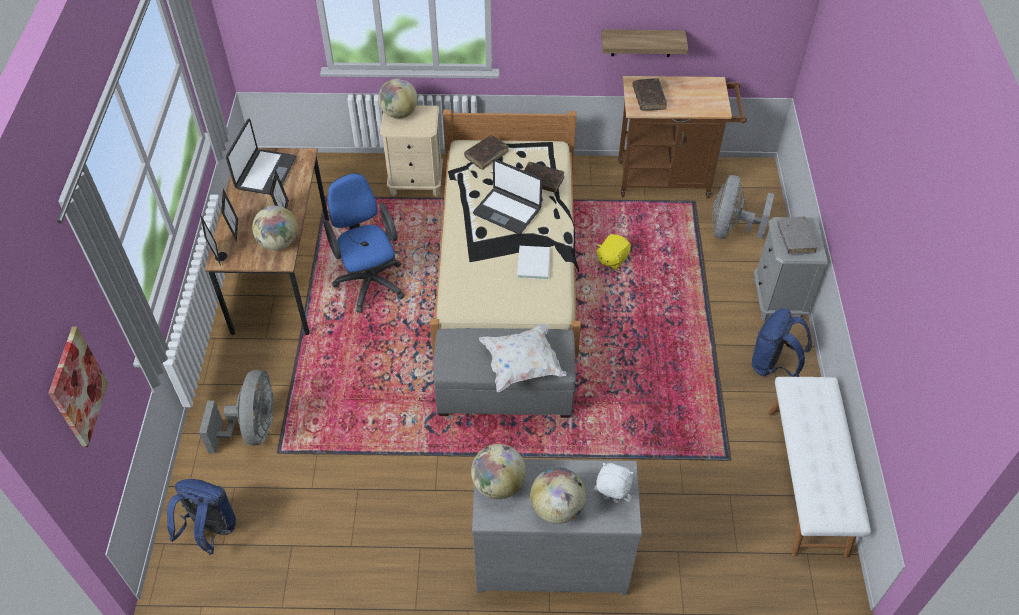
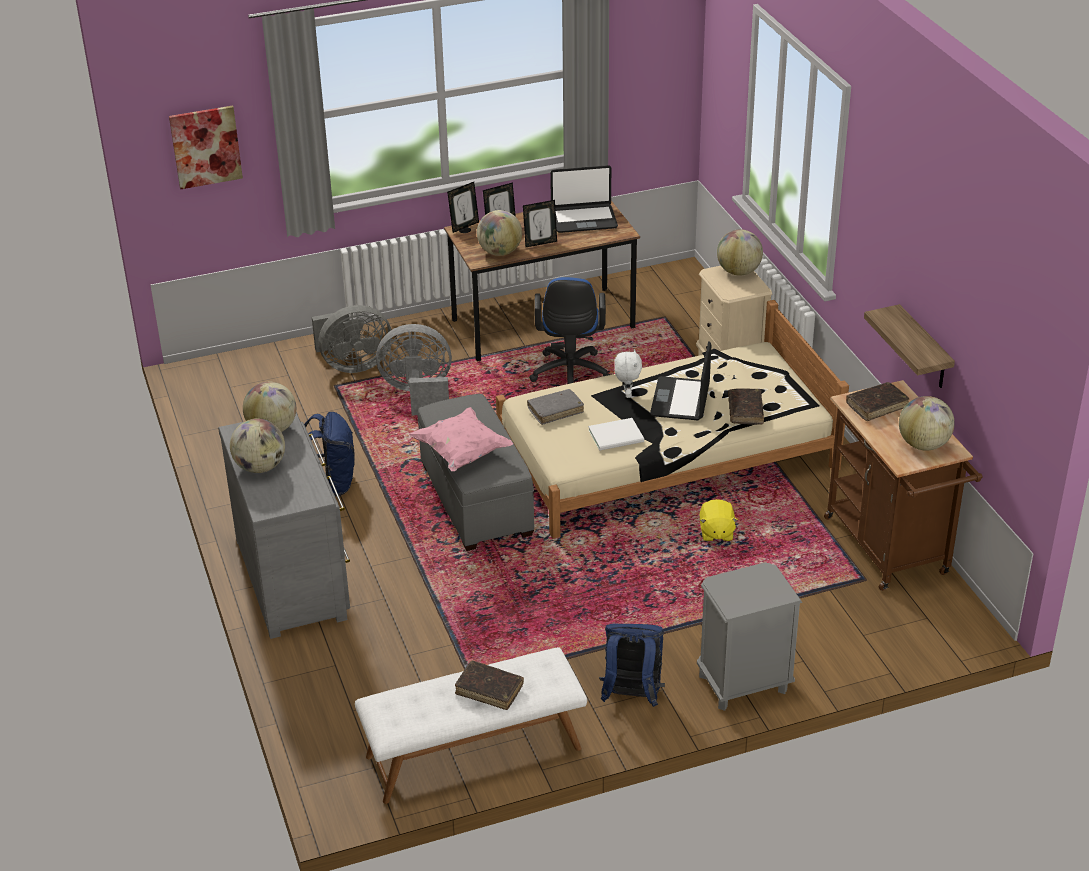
camera: 70 degrees right, 15 degrees down
blue backpack [167,479,236,555] -> blue backpack moved to [304,412,355,497]
blue office chair [324,173,405,313] -> blue office chair turned 135 degrees clockwise [529,277,610,384]
brown book [464,135,509,170] -> brown book moved to [455,660,524,710]
white pillow [479,324,567,392] -> pink pillow [408,407,513,471]
white plush toy [594,463,633,503] -> white plush toy moved to [614,349,642,398]
yellow plush toy [597,234,631,270] -> yellow plush toy turned 105 degrees counterclockwise [700,499,738,541]
grey fan [712,175,774,239] -> grey fan moved to [376,324,452,415]
grey book [777,216,817,254] -> grey book moved to [527,389,584,425]
none -> globe [899,396,955,451]

